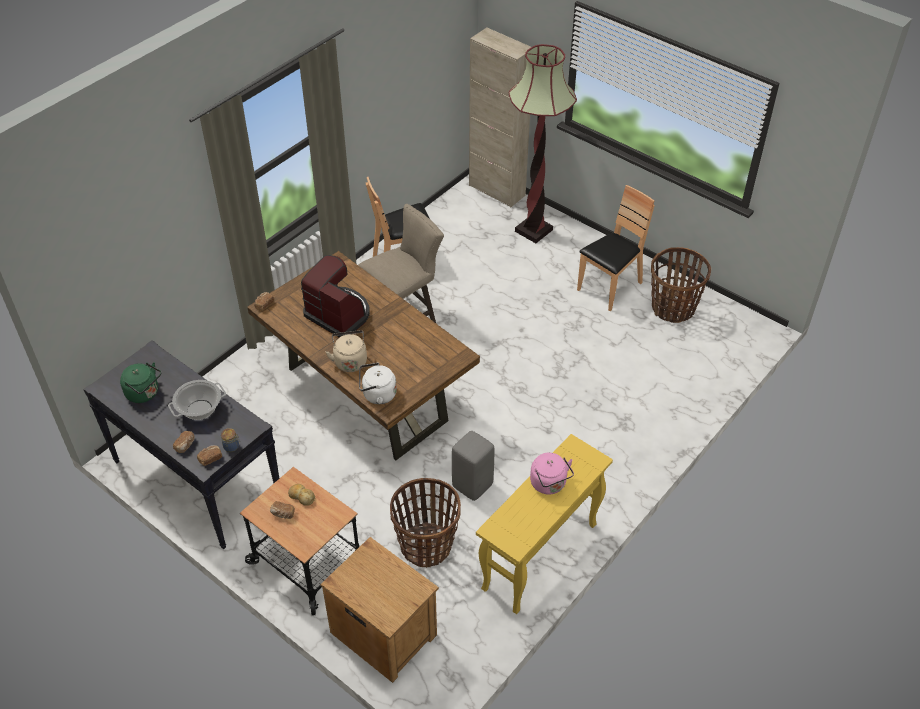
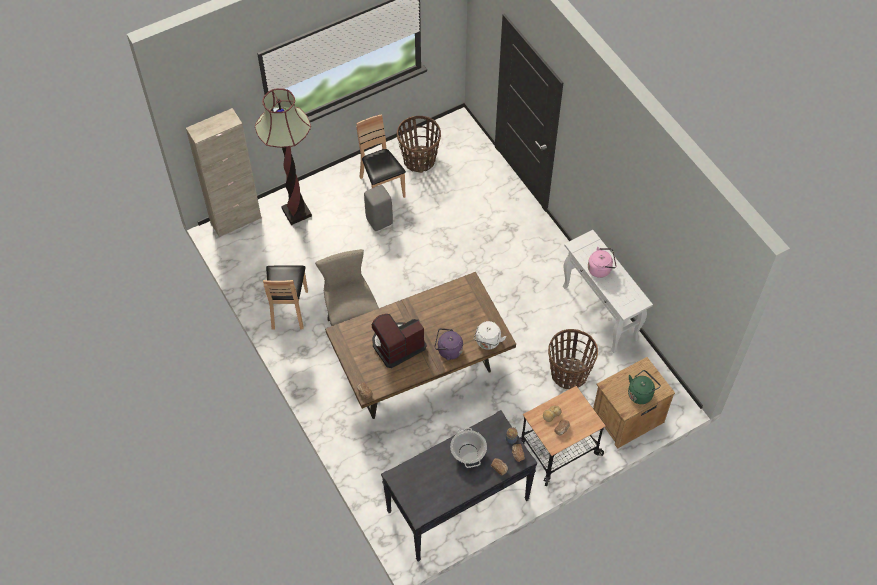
camera: 70 degrees left, 10 degrees up
green kettle [120,362,161,403] -> green kettle moved to [628,370,661,404]
beige kettle [325,330,367,372] -> purple kettle [435,328,463,360]
grey stool [452,431,494,501] -> grey stool moved to [364,185,393,231]
yellow console table [476,434,613,614] -> white console table [563,230,653,353]

